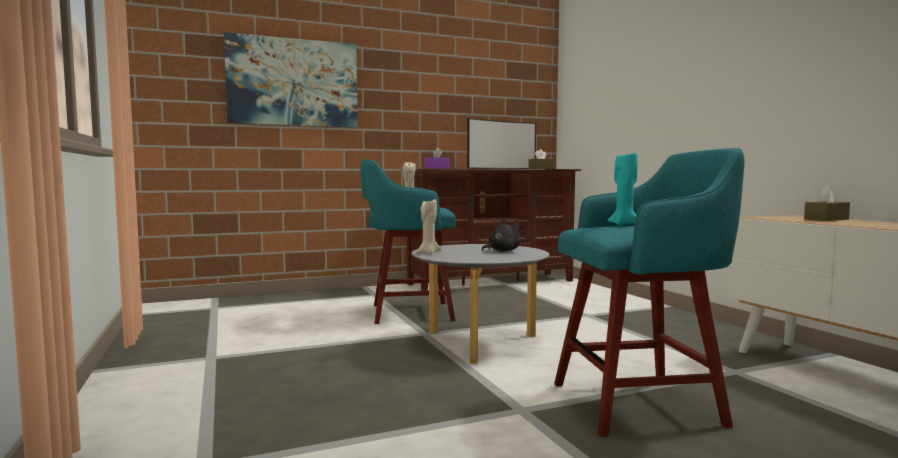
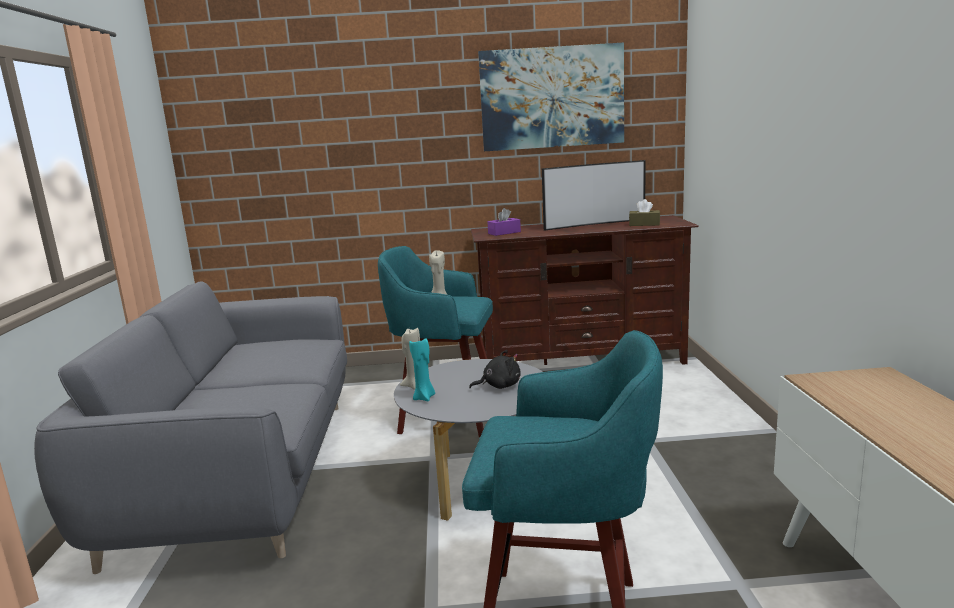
camera: 20 degrees right, 10 degrees up
picture [224,32,358,127] -> picture moved to [478,42,624,151]
turquoise candle [608,153,638,225] -> turquoise candle moved to [409,337,435,401]
brown tissue box [804,185,850,221] -> none
none -> grey sofa [34,281,347,574]

